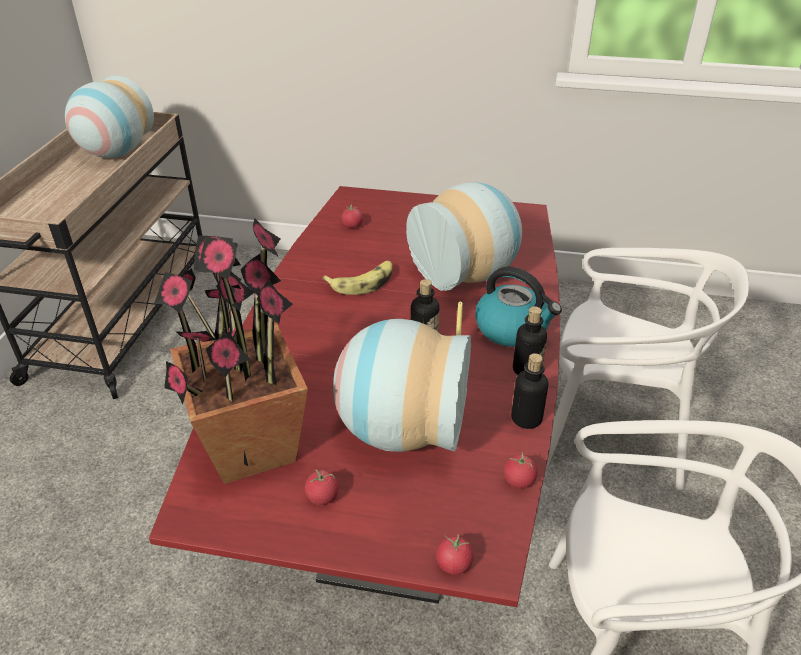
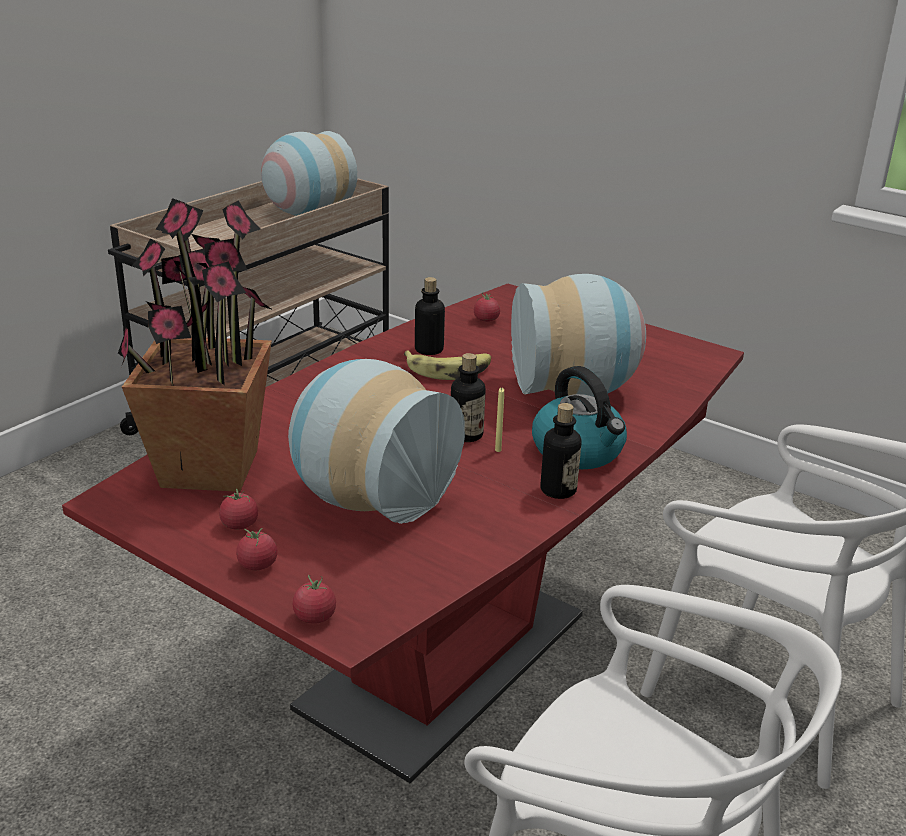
camera: 25 degrees right, 10 degrees down
tomato [504,452,537,488] -> tomato moved to [236,528,277,570]
bottle [511,353,548,429] -> bottle moved to [415,277,445,355]

